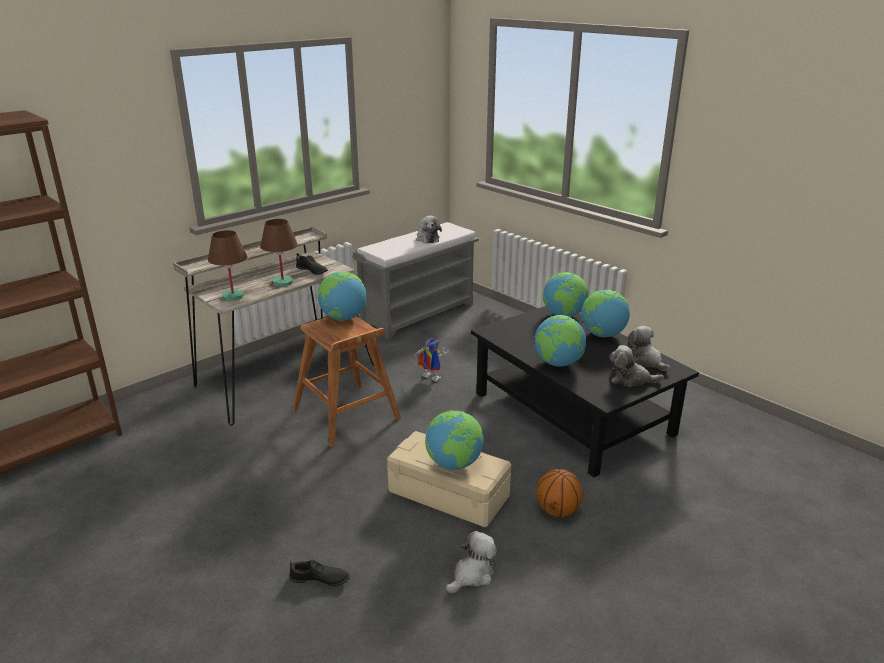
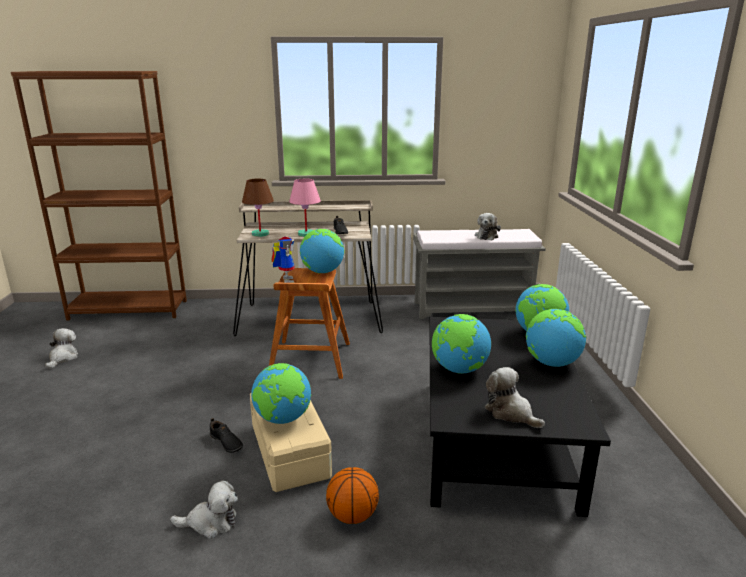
camera: 40 degrees right, 5 degrees down
brown table lamp [260,219,298,287] -> pink table lamp [289,179,321,237]
black shoe [289,560,350,586] -> black shoe moved to [210,418,243,453]
toy robot [415,339,449,381] -> toy robot moved to [271,237,295,283]
plush toy [627,326,670,371] -> plush toy moved to [45,328,78,369]

